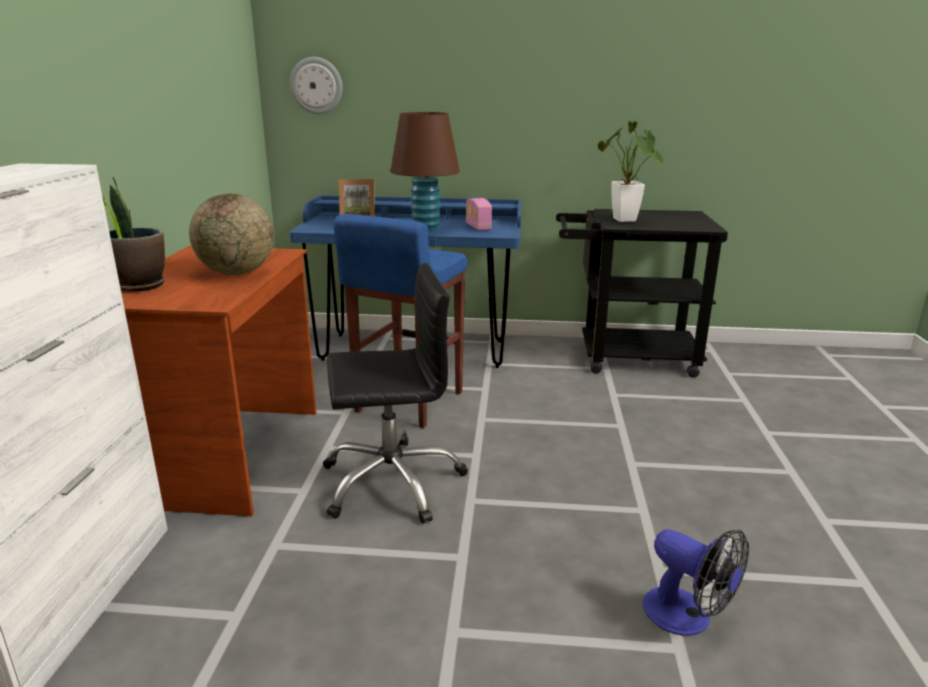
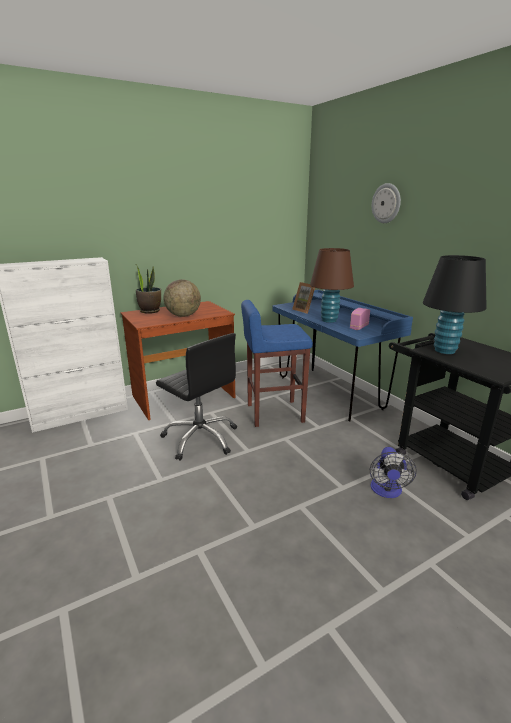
camera: 55 degrees right, 0 degrees up
wall clock [290,57,342,114] -> wall clock moved to [372,183,401,223]
potted plant [598,121,664,222] -> black table lamp [423,255,487,354]
fan [643,529,749,636] -> fan moved to [370,447,417,498]

